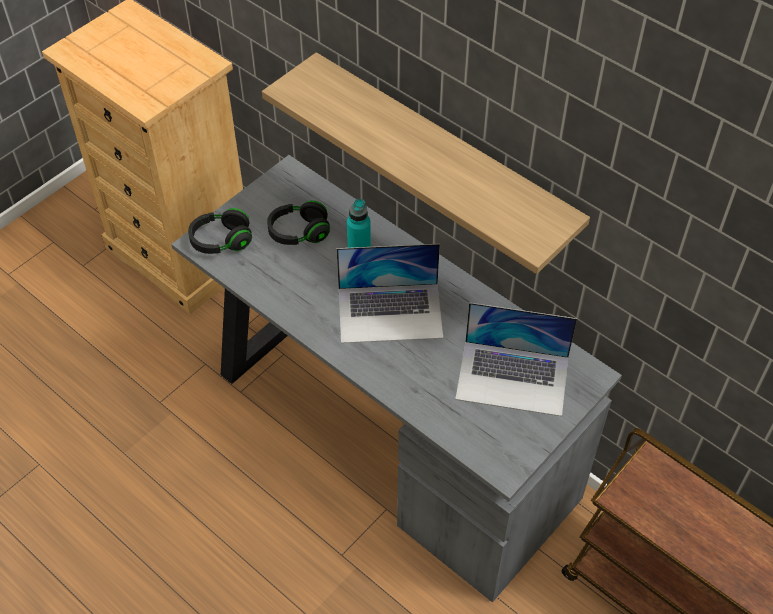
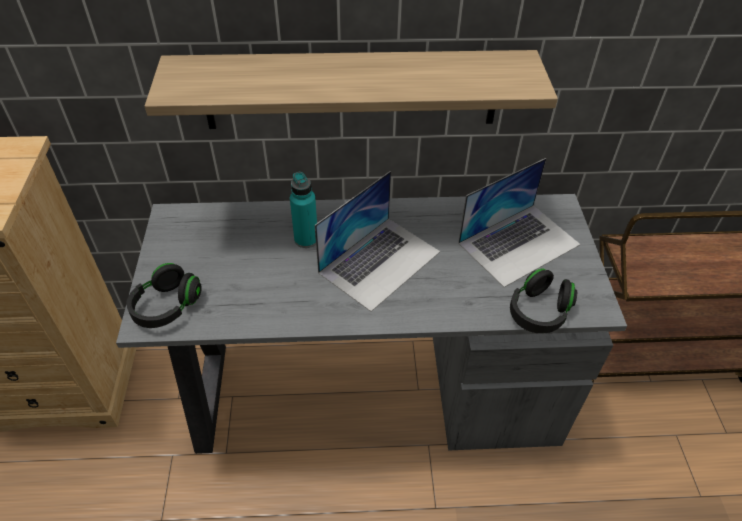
camera: 45 degrees left, 5 degrees down
black headphones [267,200,330,245] -> black headphones moved to [510,268,577,334]

